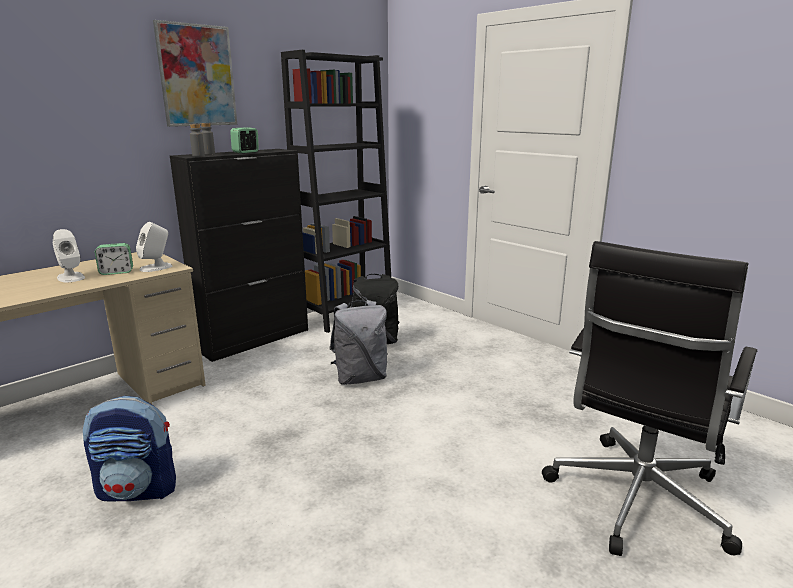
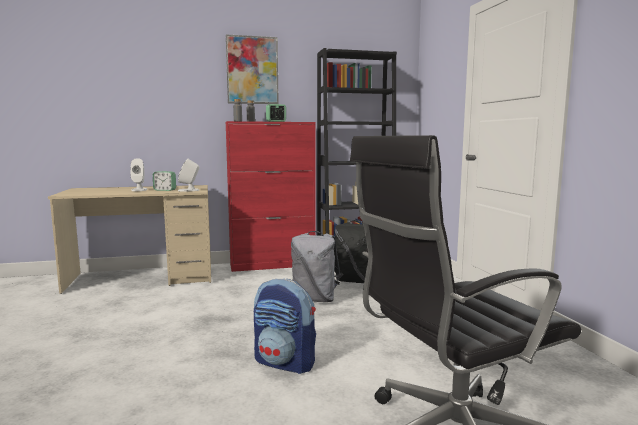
camera: 30 degrees right, 10 degrees down
backpack [83,396,176,501] -> backpack moved to [254,279,316,374]
black cabinet [170,149,308,362] -> red cabinet [226,121,316,272]

